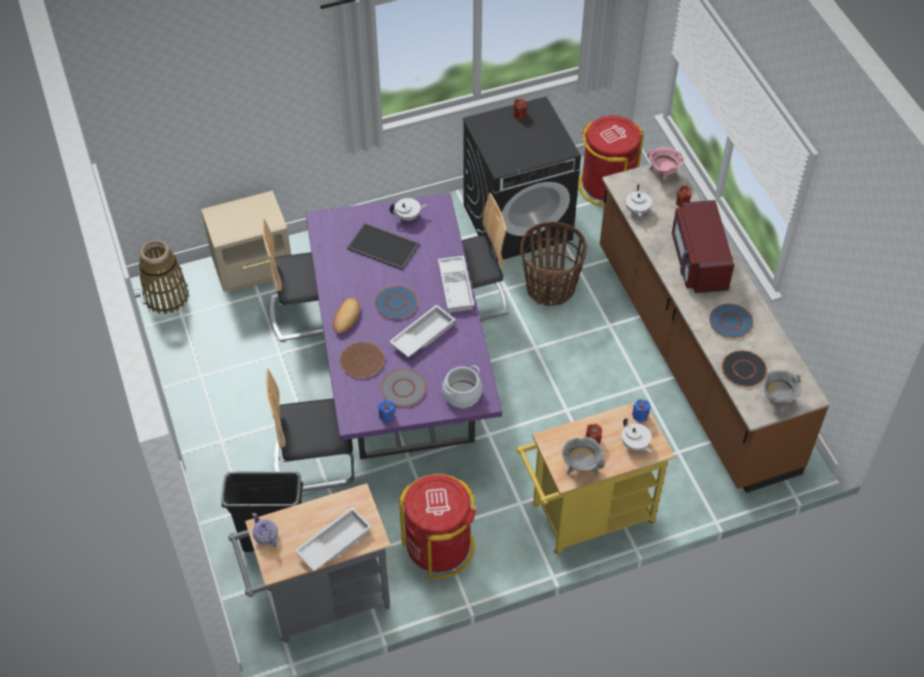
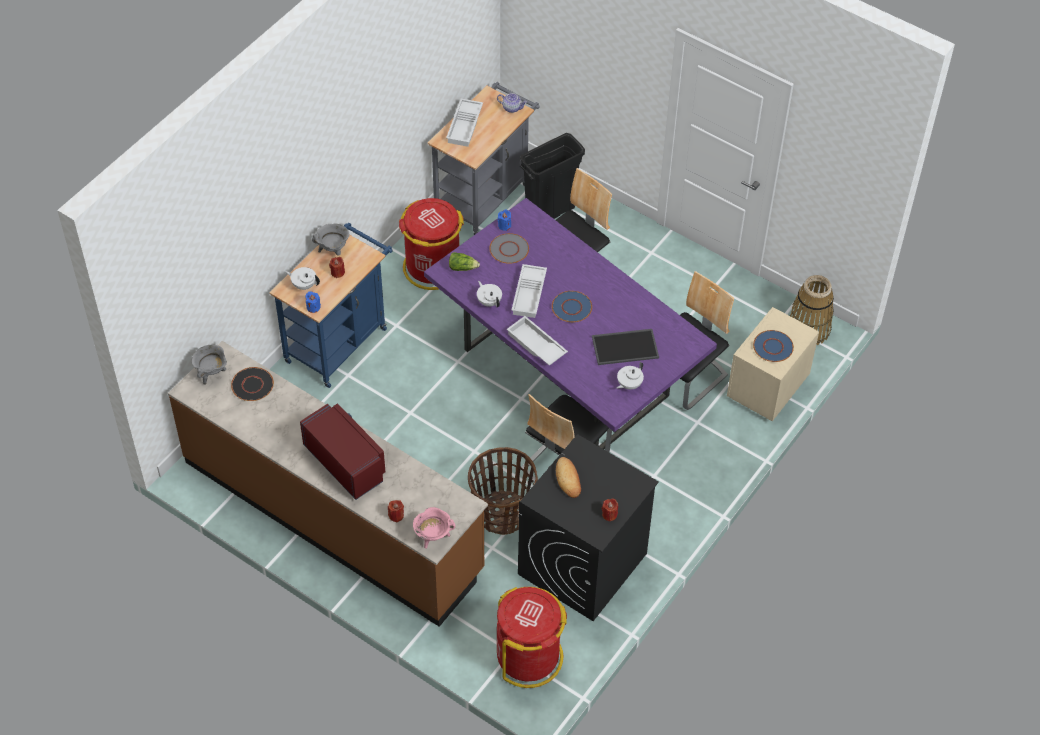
camera: 145 degrees right, 0 degrees up
bread [333,298,360,334] -> bread moved to [556,457,581,498]
brown plate [340,342,384,378] -> none
cooking pot [442,365,482,408] -> lettuce [449,252,480,271]
yellow cart [516,402,675,555] -> blue cart [269,223,393,388]
white teapot [626,184,652,217] -> white teapot moved to [477,281,502,307]
blue plate [709,304,753,338] -> blue plate moved to [753,330,794,362]

